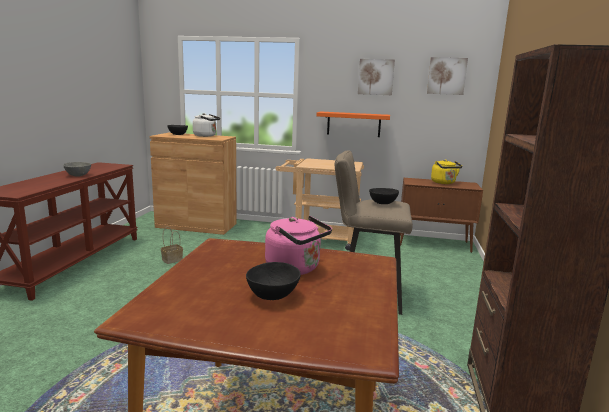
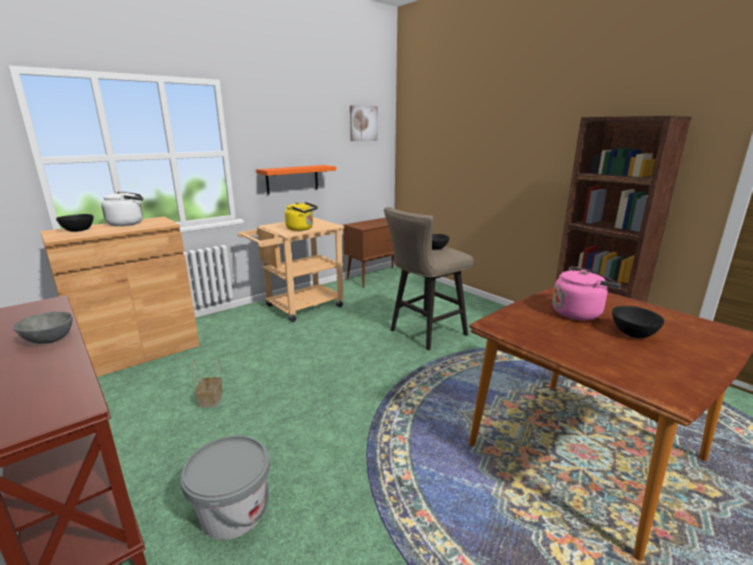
camera: 50 degrees left, 5 degrees up
picture [358,59,395,95] -> none
yellow kettle [431,159,462,184] -> yellow kettle moved to [285,202,318,231]
none -> grey bucket [180,436,270,540]

